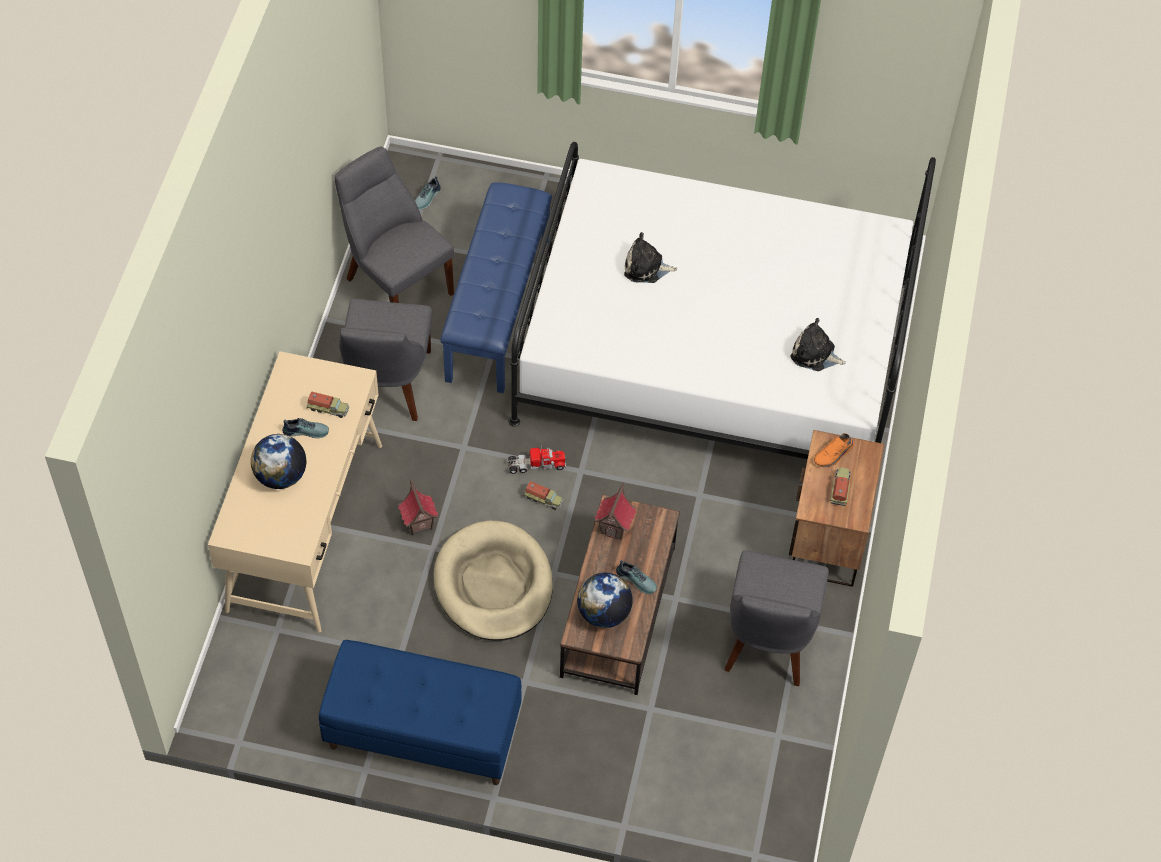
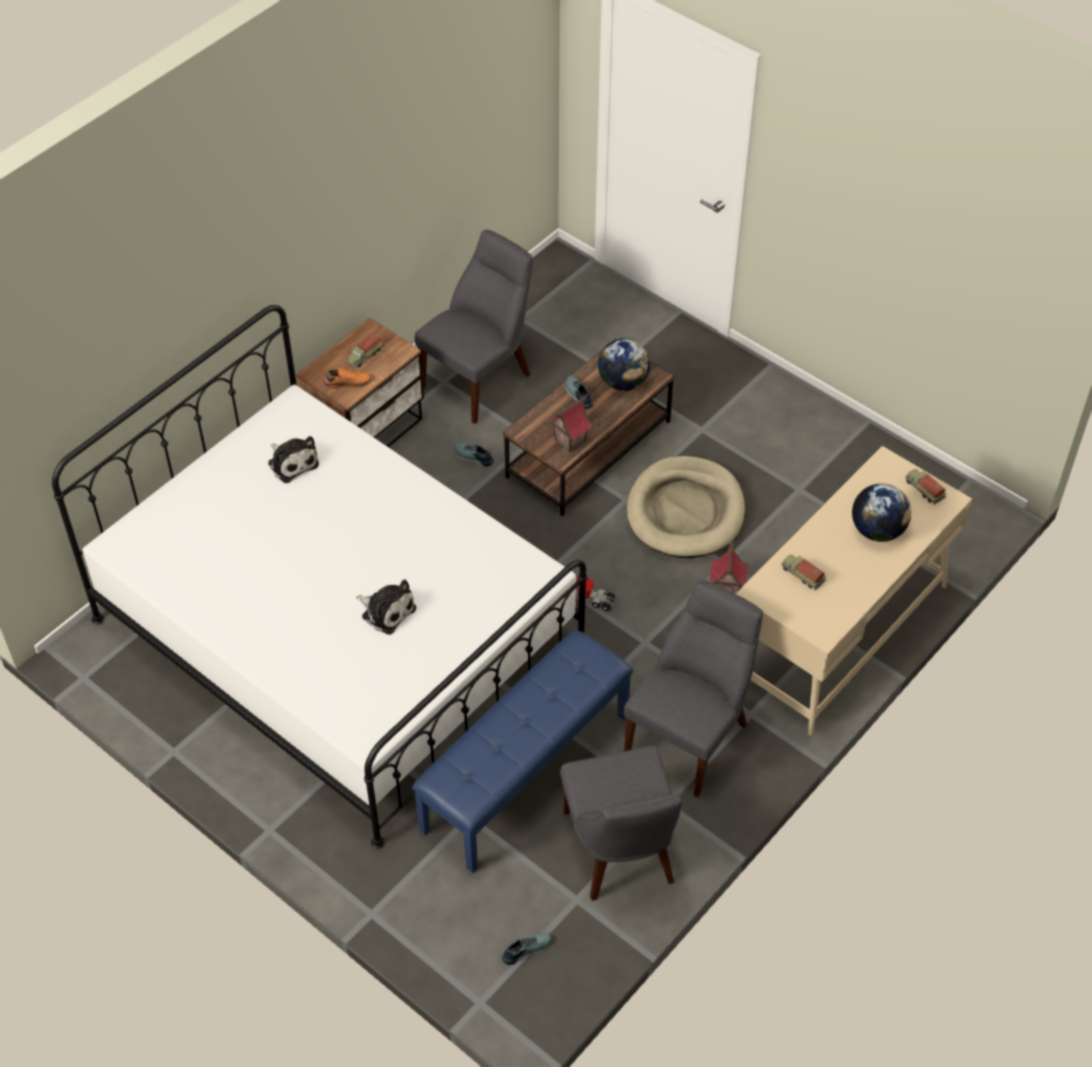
camera: 150 degrees left, 5 degrees down
shoe [282,418,329,438] -> shoe moved to [454,443,494,467]
blue bench [319,640,522,785] -> none
toy truck [523,481,564,510] -> toy truck moved to [905,469,946,505]

